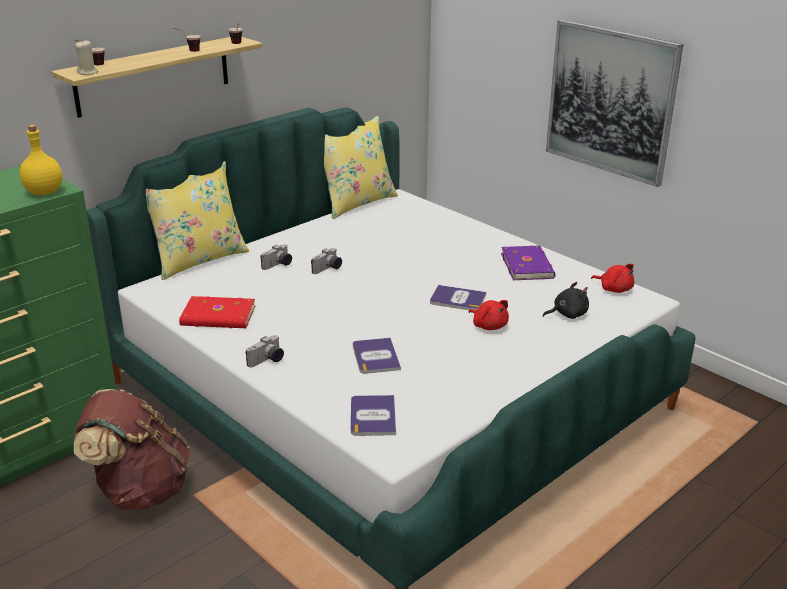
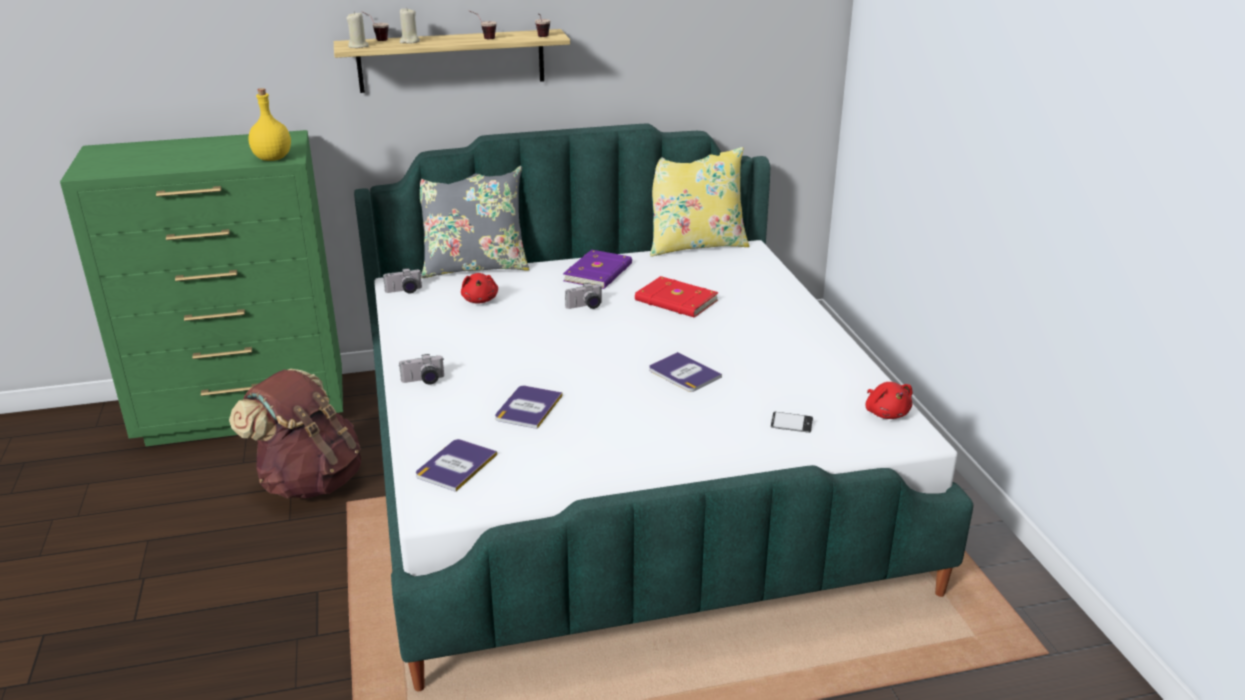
camera: 30 degrees right, 0 degrees up
yellow pillow [146,161,249,280] -> grey pillow [420,166,530,278]
red book [179,296,255,328] -> red book moved to [635,276,719,318]
camera [260,244,292,270] -> camera moved to [383,268,422,293]
red plush toy [469,300,509,330] -> red plush toy moved to [461,273,498,304]
purple book [501,245,555,280] -> purple book moved to [563,249,632,289]
black plush toy [543,282,589,319] -> phone [771,412,813,433]
picture [546,20,684,187] -> none
none -> beige candle [400,7,420,44]

